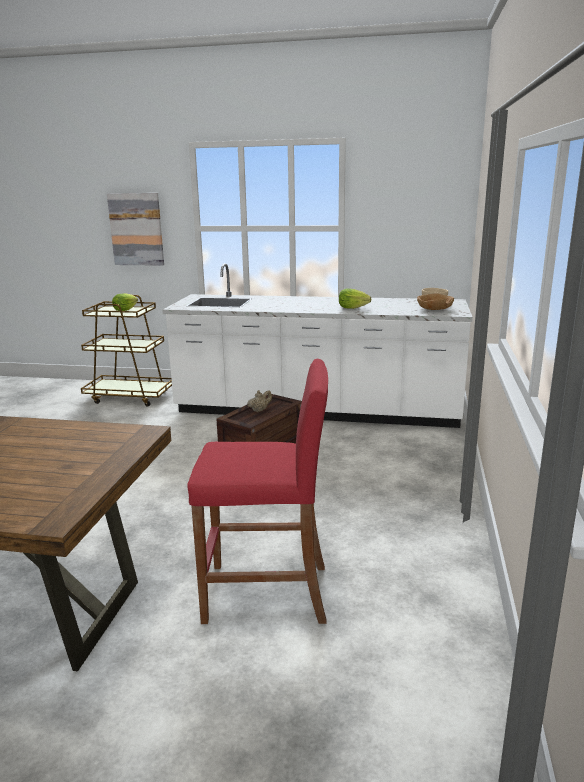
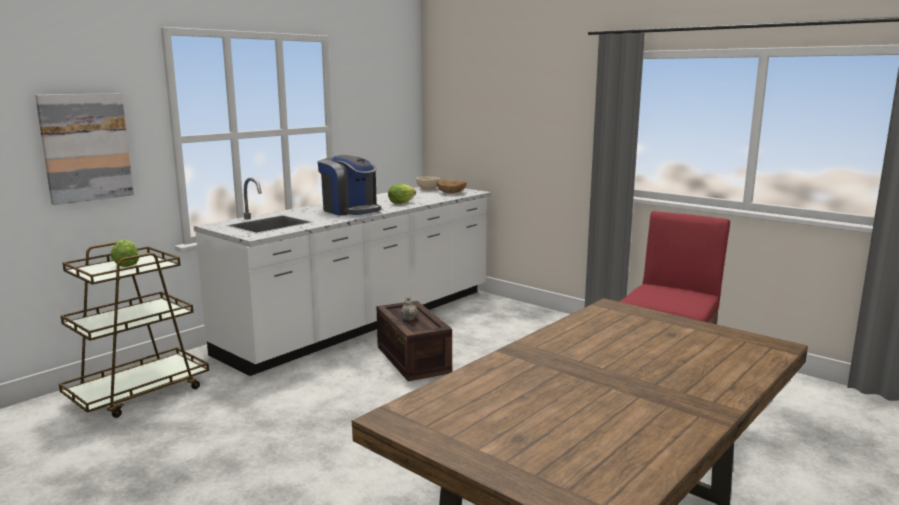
camera: 60 degrees left, 5 degrees down
none -> coffee machine [318,155,381,216]

